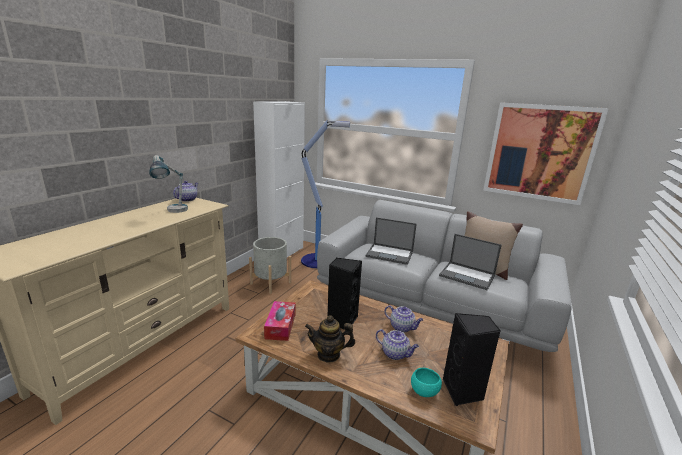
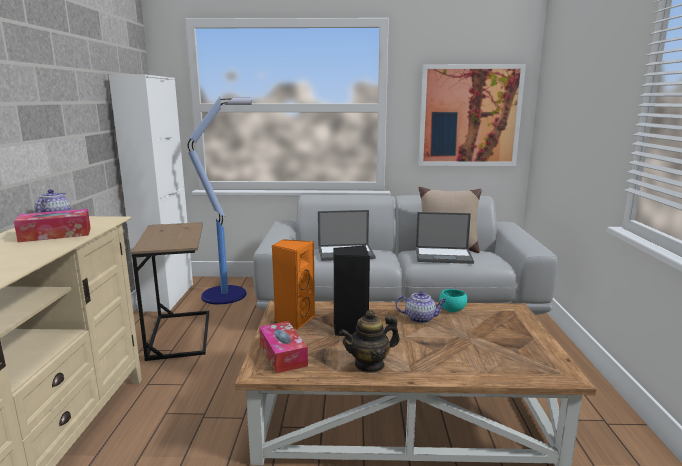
camera: 25 degrees left, 5 degrees down
table lamp [149,155,188,213] -> tissue box [14,209,91,242]
grey planter [249,237,291,294] -> brown side table [131,222,209,361]
teapot [376,329,419,360] -> none
turquoise bowl [411,368,442,397] -> turquoise bowl moved to [439,289,467,312]
black speaker [443,313,501,406] -> none
none -> orange speaker [272,239,315,330]

